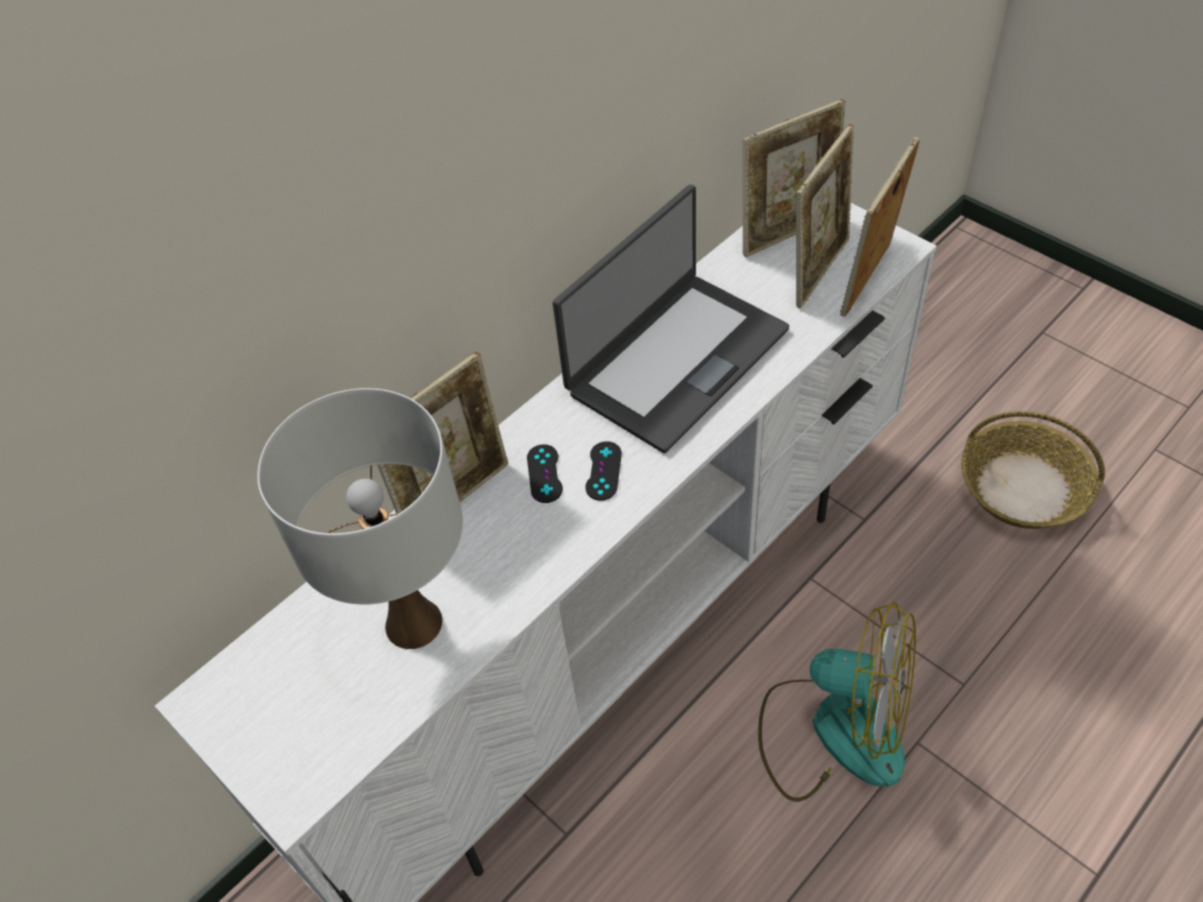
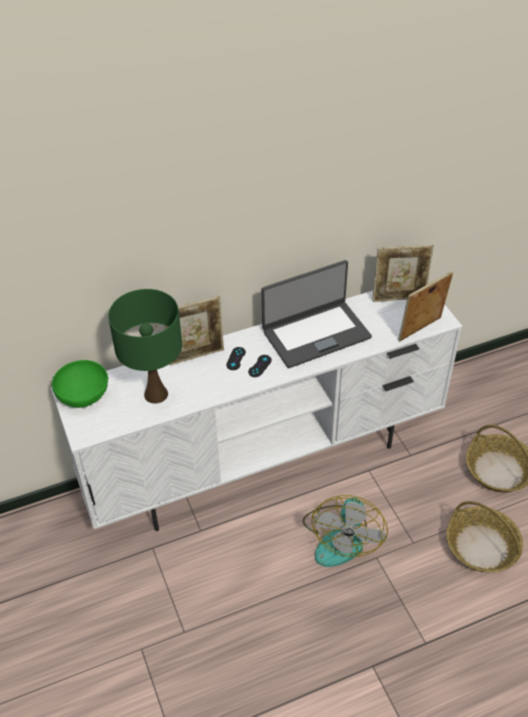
camera: 20 degrees right, 5 degrees down
white table lamp [257,388,463,649] -> green table lamp [108,289,182,404]
fan [758,602,916,802] -> fan turned 60 degrees clockwise [303,495,388,567]
picture frame [796,124,854,309] -> none
none -> green bowl [52,360,108,408]
none -> basket [446,501,523,572]

